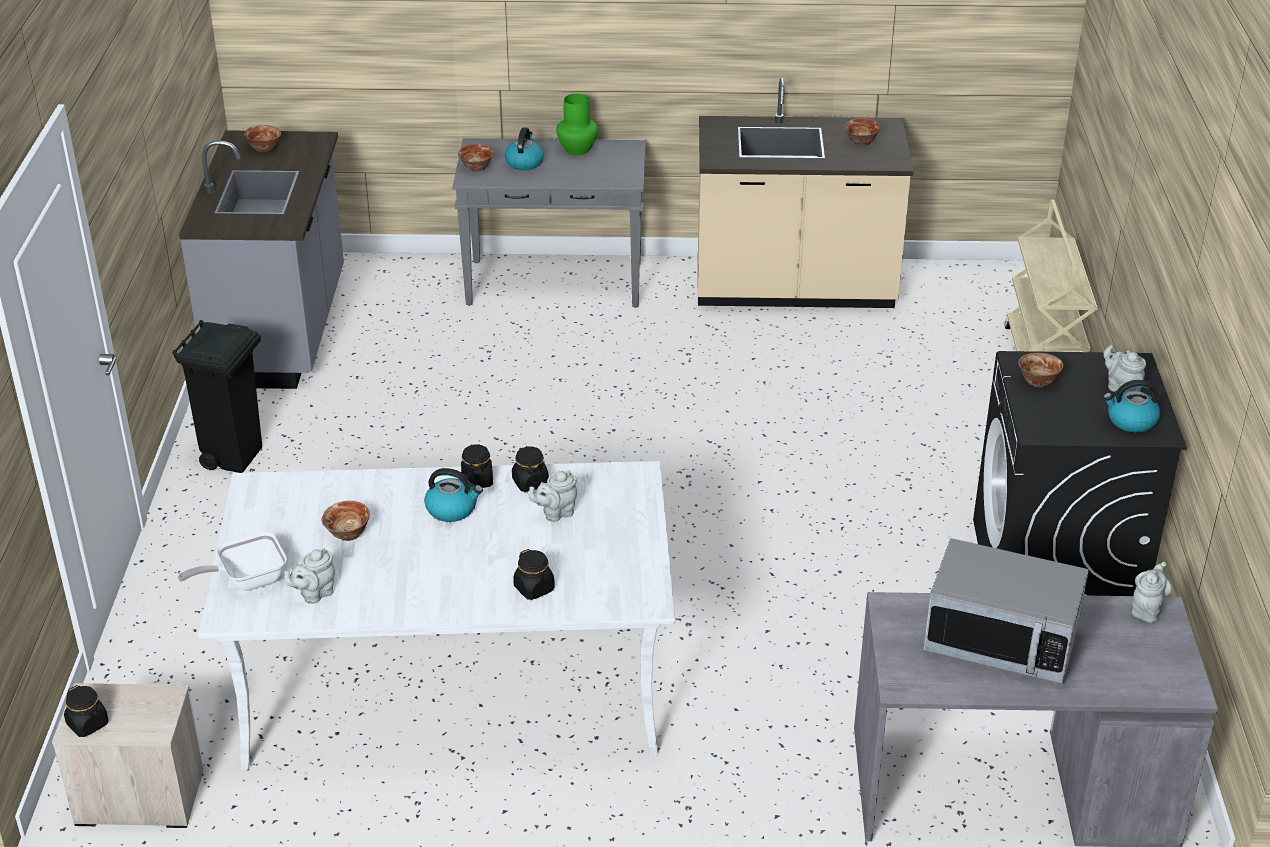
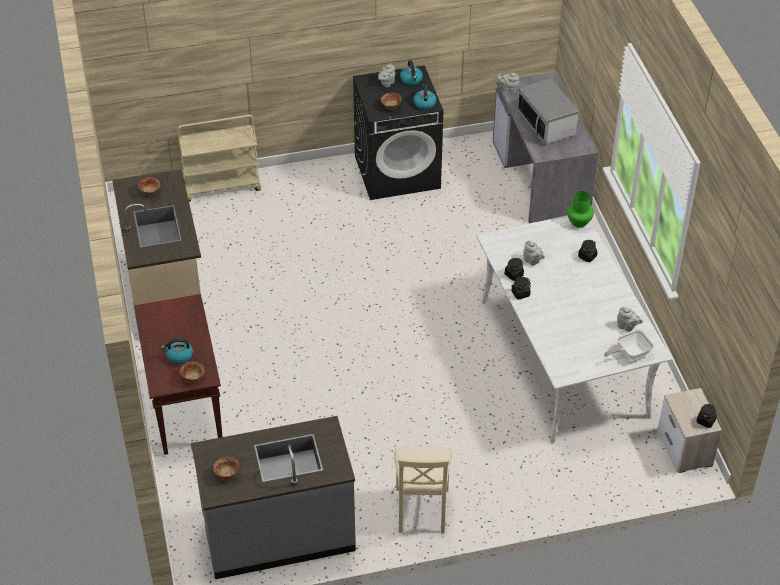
camera: 105 degrees left, 10 degrees up
black trash can [172,320,262,473] -> beige chair [394,446,451,534]
frying pan [178,532,287,591] -> frying pan turned 105 degrees clockwise [604,330,654,360]
bowl [321,501,370,541] -> none
kettle [424,468,483,522] -> kettle moved to [413,84,436,110]
grey console table [452,138,646,308] -> brown console table [134,294,223,455]
green vase [556,94,598,155] -> green vase moved to [567,191,594,228]
microwave [923,538,1089,684] -> microwave turned 150 degrees clockwise [517,79,579,145]

